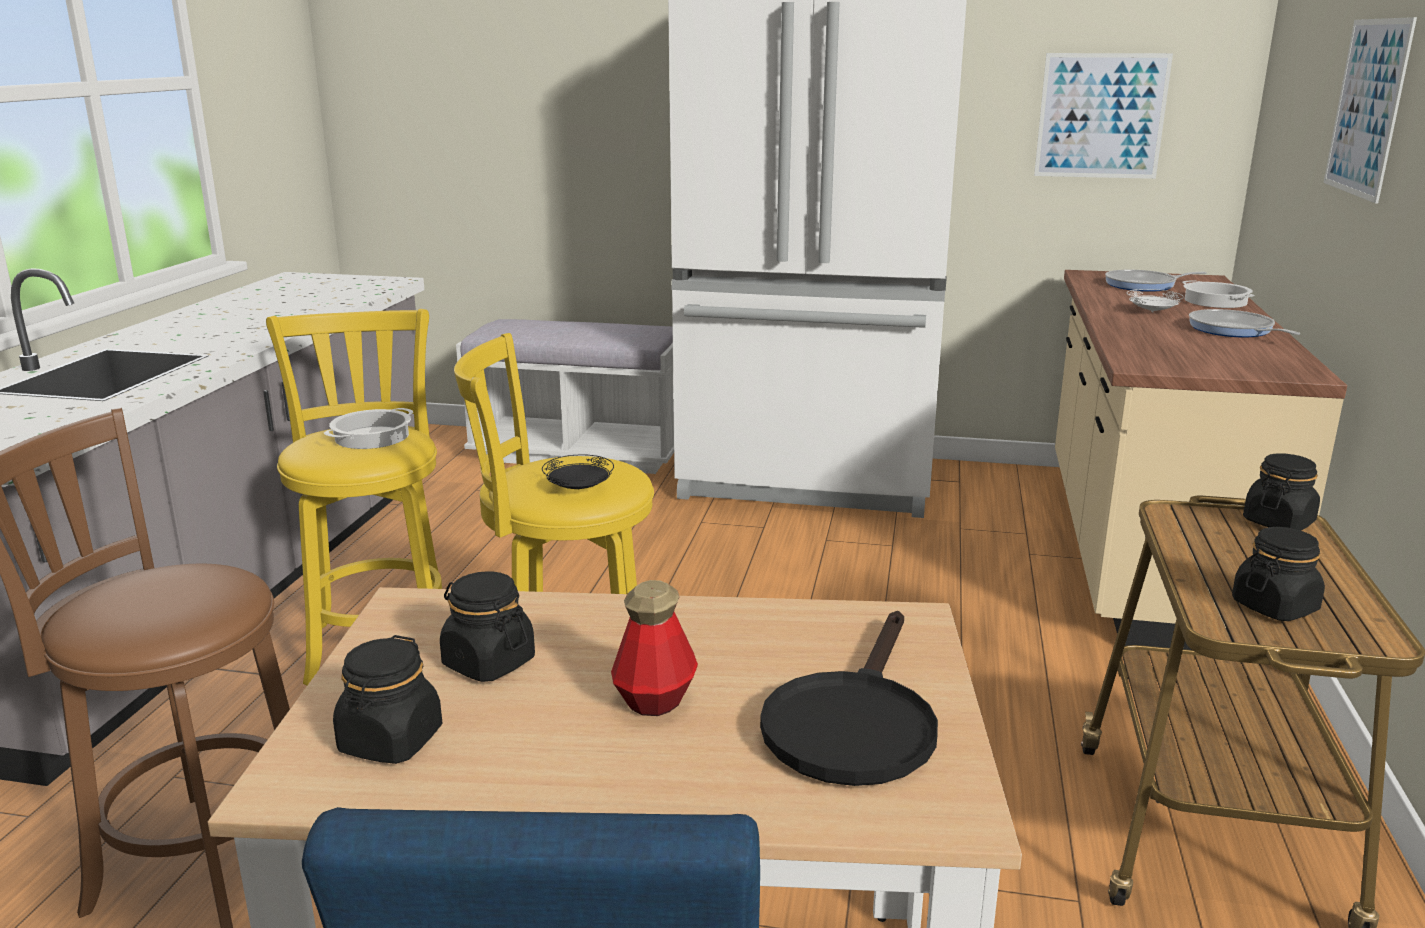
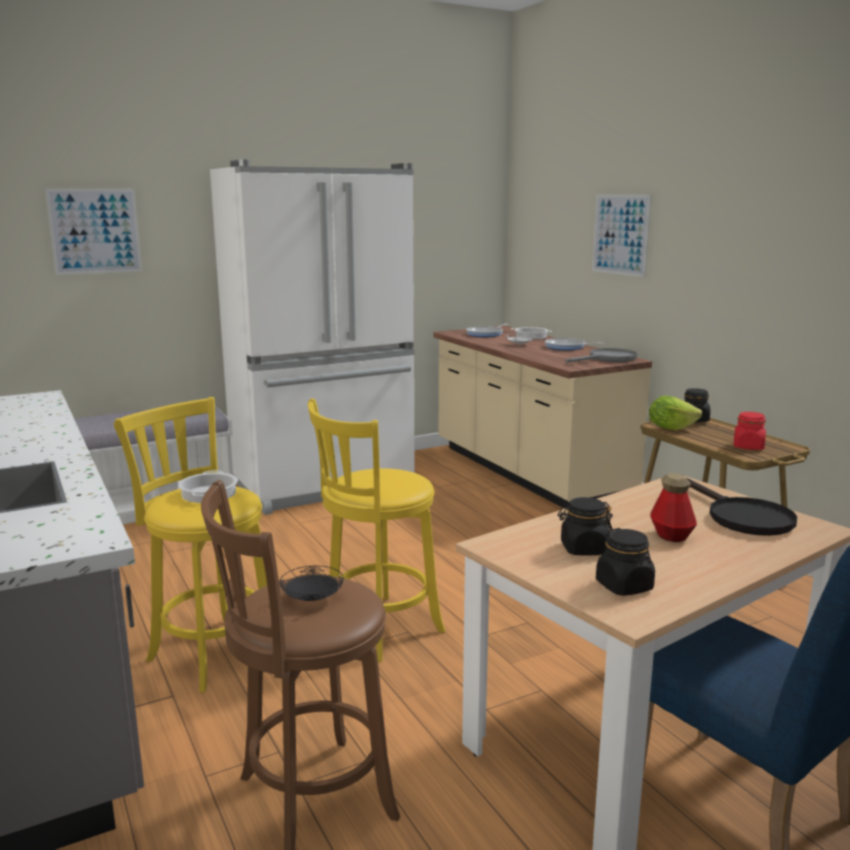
camera: 40 degrees left, 5 degrees down
black plate [542,454,614,489] -> black plate moved to [279,566,344,601]
picture [1034,53,1173,179] -> picture moved to [45,189,142,275]
black jar [1232,527,1325,621] -> red jar [734,412,766,450]
none -> grey frying pan [565,348,637,363]
none -> lettuce [649,396,702,430]

